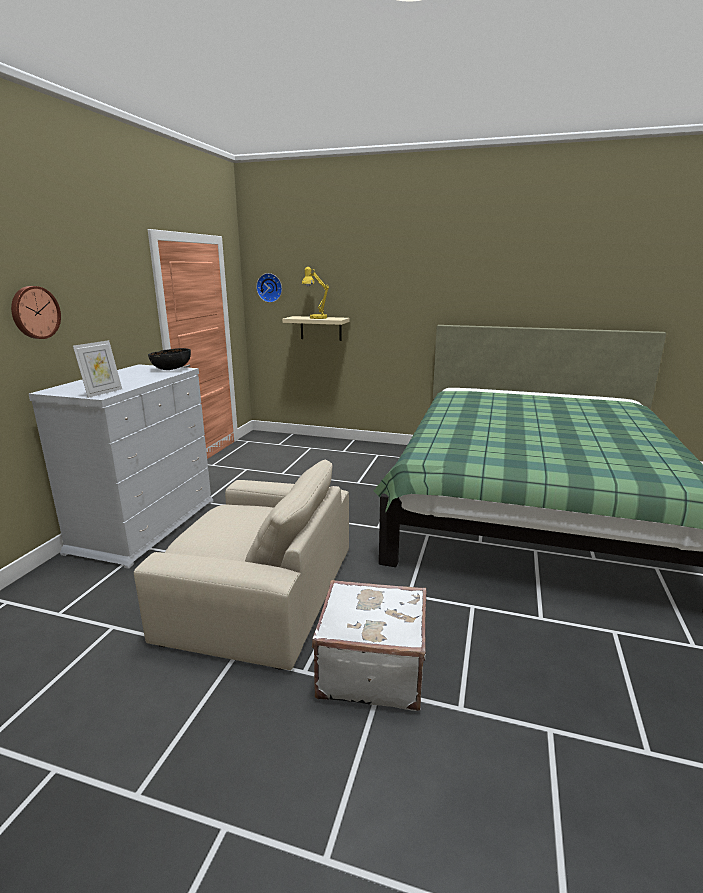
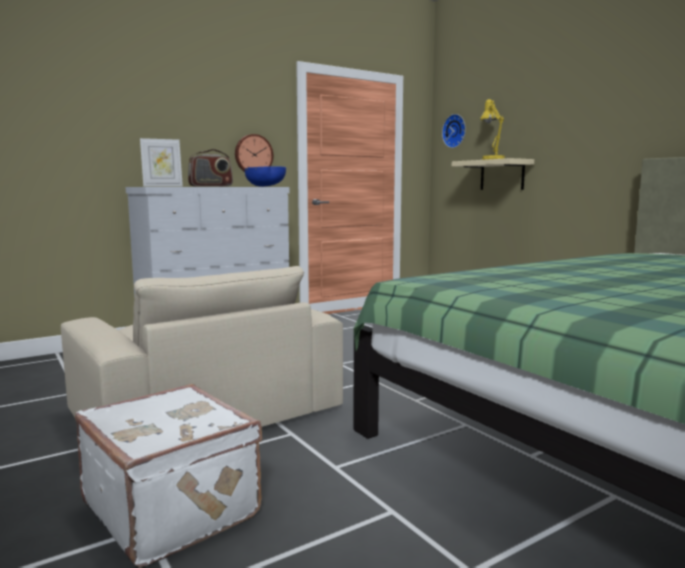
camera: 40 degrees right, 10 degrees down
wall clock [11,286,61,339] -> wall clock moved to [235,134,273,172]
black bowl [148,348,191,370] -> blue bowl [245,166,286,187]
none -> radio [188,149,233,187]

